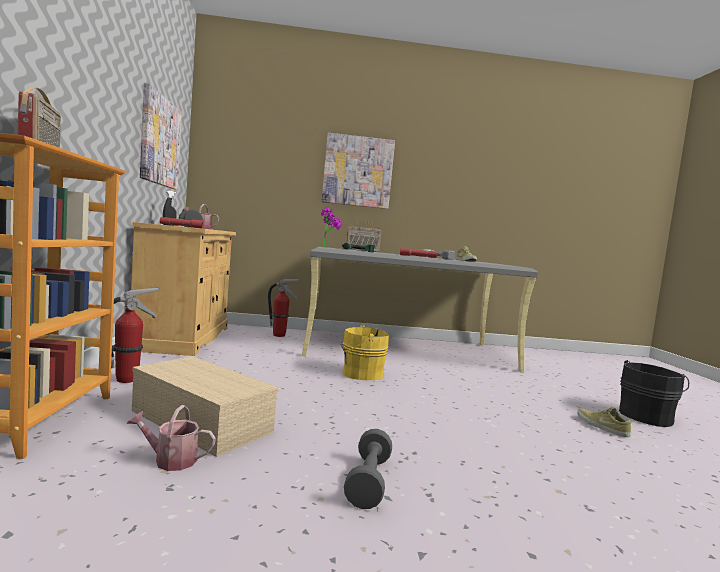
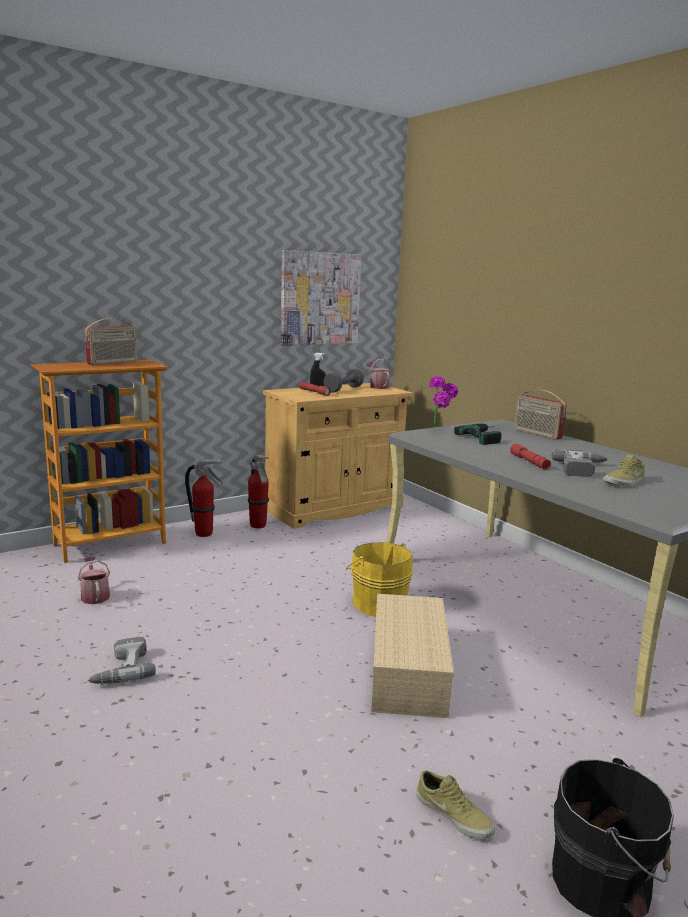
camera: 60 degrees right, 10 degrees up
beige storage box [132,356,279,457] -> beige storage box moved to [371,594,454,718]
fire extinguisher [268,279,300,337] -> fire extinguisher moved to [247,455,269,528]
picture [322,133,395,209] -> none
grey dumbbell [344,429,392,509] -> power drill [87,637,156,684]
beige shoe [577,407,631,437] -> beige shoe turned 105 degrees clockwise [416,770,495,839]

